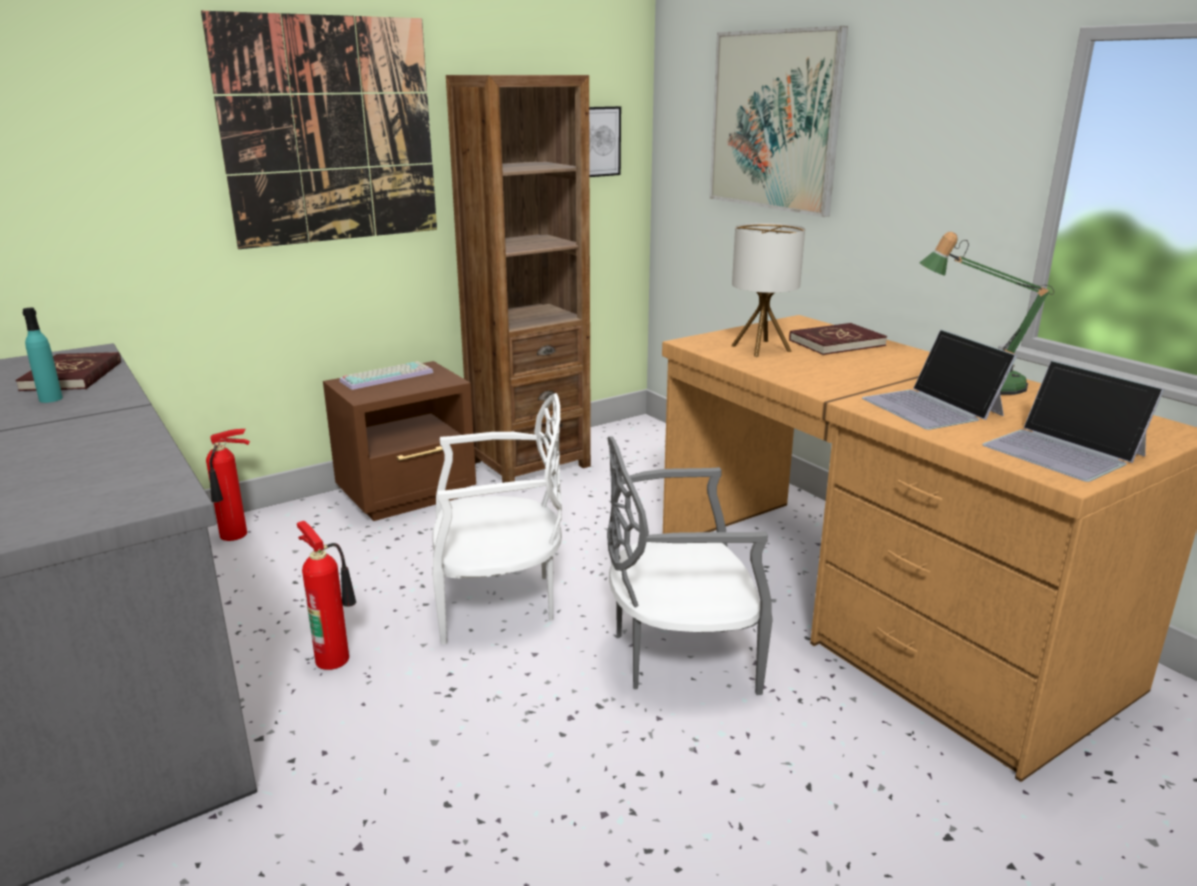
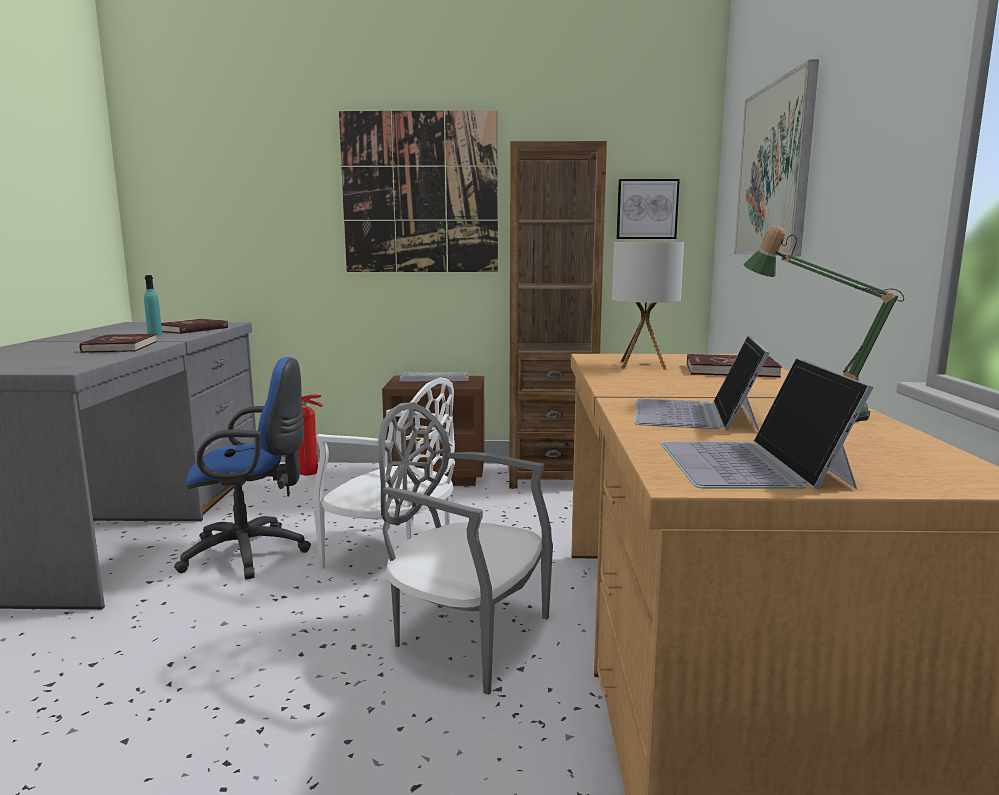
camera: 35 degrees right, 10 degrees down
fire extinguisher [297,521,356,670] -> blue office chair [174,357,311,579]
none -> red book [80,334,157,353]

